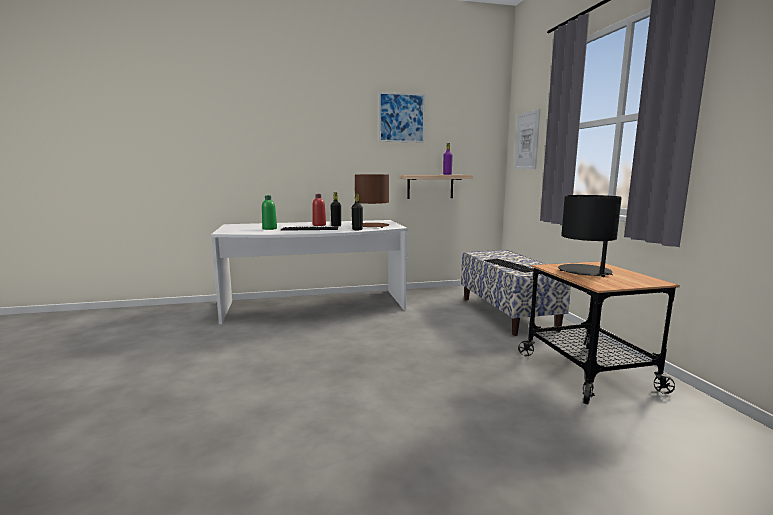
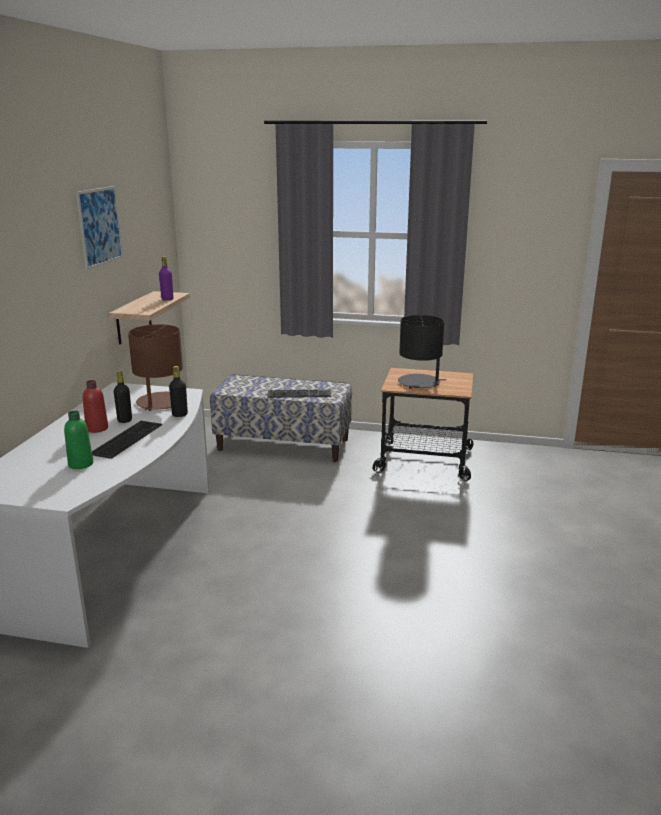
camera: 65 degrees left, 10 degrees up
picture [514,109,540,169] -> none

